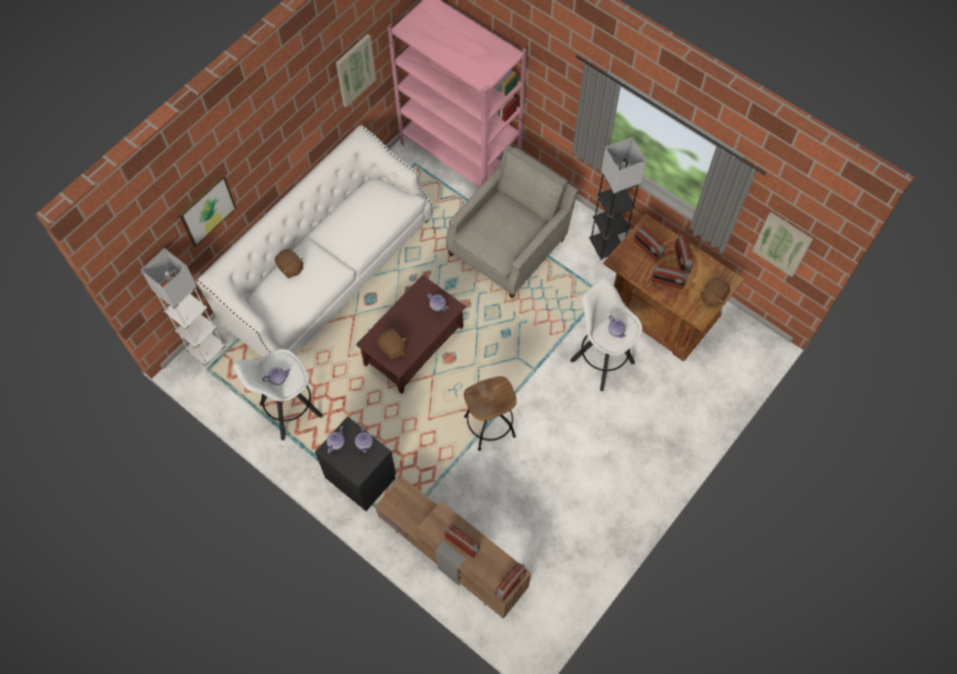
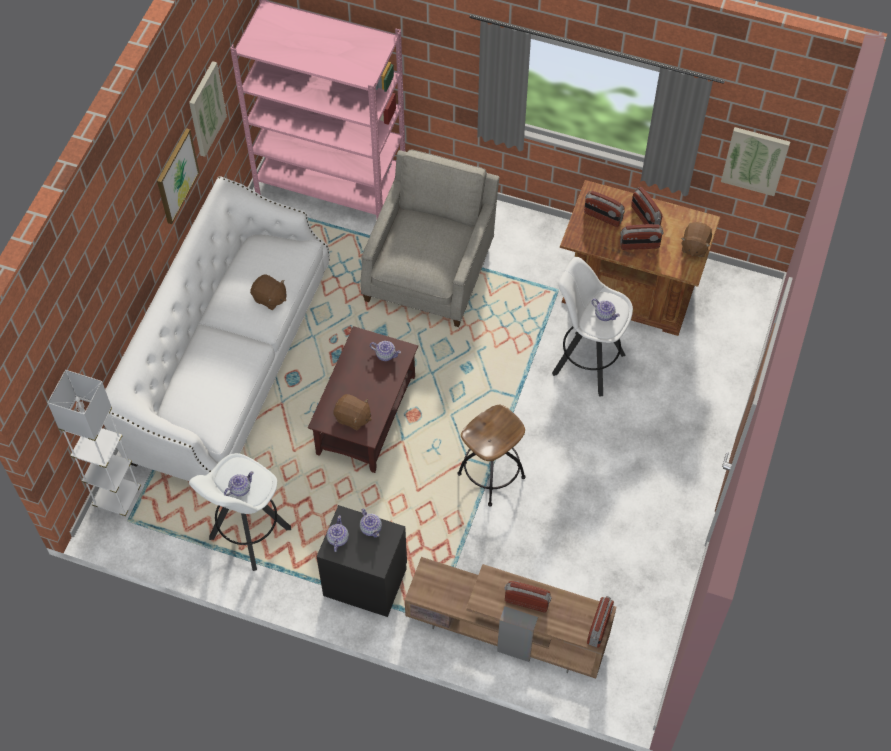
camera: 20 degrees left, 5 degrees down
picture [179,174,237,247] -> picture moved to [157,128,200,224]
brown plush toy [275,248,303,279] -> brown plush toy moved to [250,274,286,310]
black floor lamp [589,137,647,260] -> none

